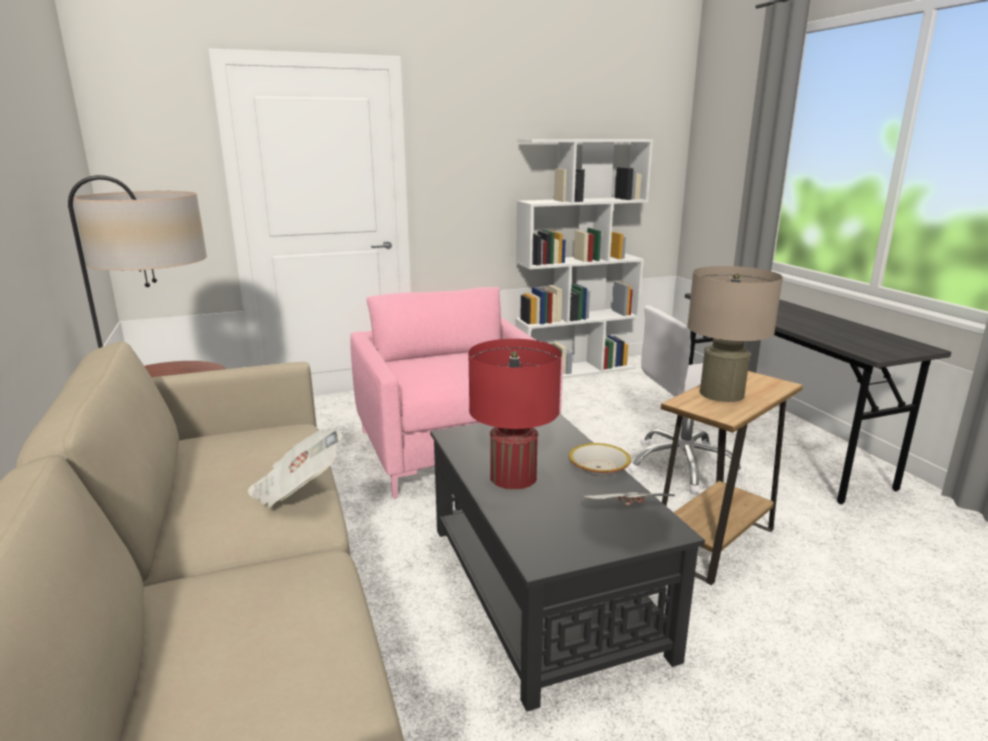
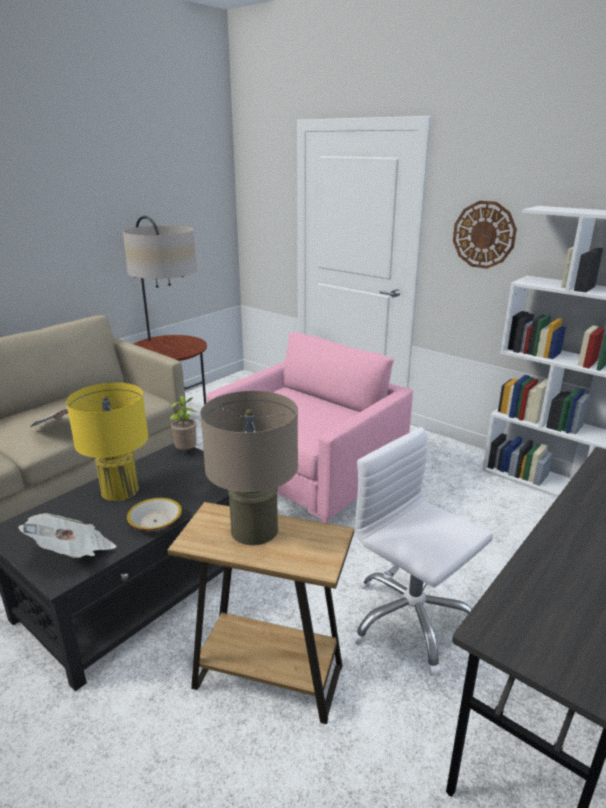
camera: 60 degrees right, 5 degrees up
red table lamp [468,339,562,490] -> yellow table lamp [66,383,148,501]
none -> potted plant [169,396,197,450]
none -> wall clock [453,201,517,269]

